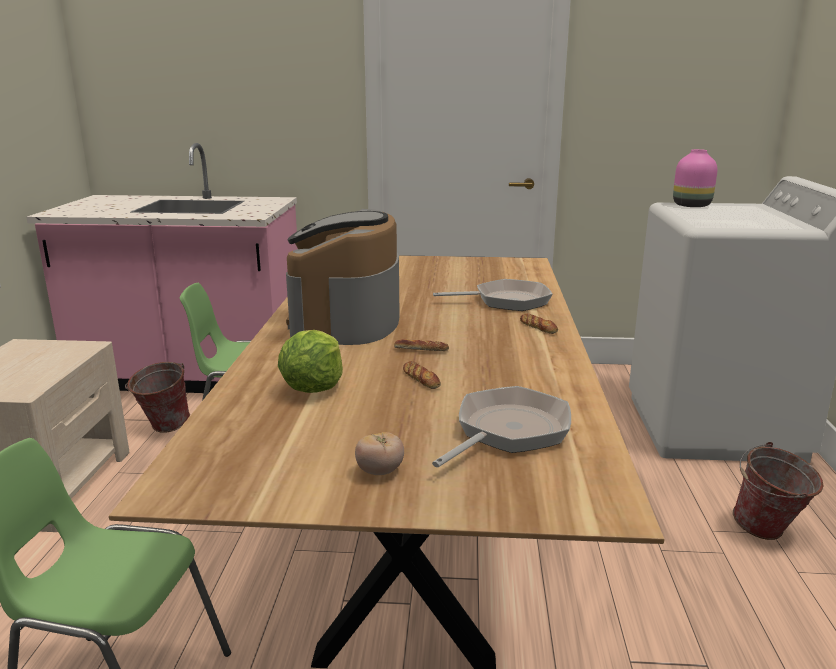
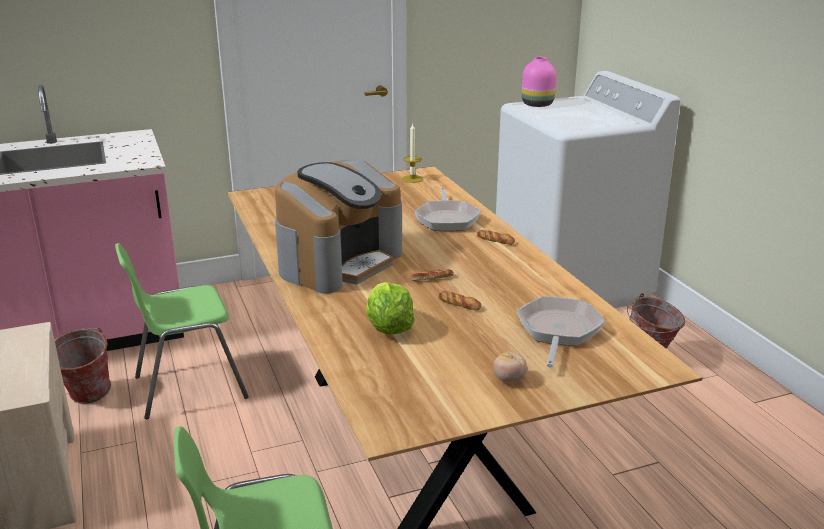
camera: 25 degrees left, 5 degrees up
coffee machine [286,209,400,345] -> coffee machine turned 120 degrees counterclockwise [275,160,402,293]
frying pan [433,279,553,311] -> frying pan turned 120 degrees clockwise [414,188,481,231]
none -> candle [402,123,423,183]

